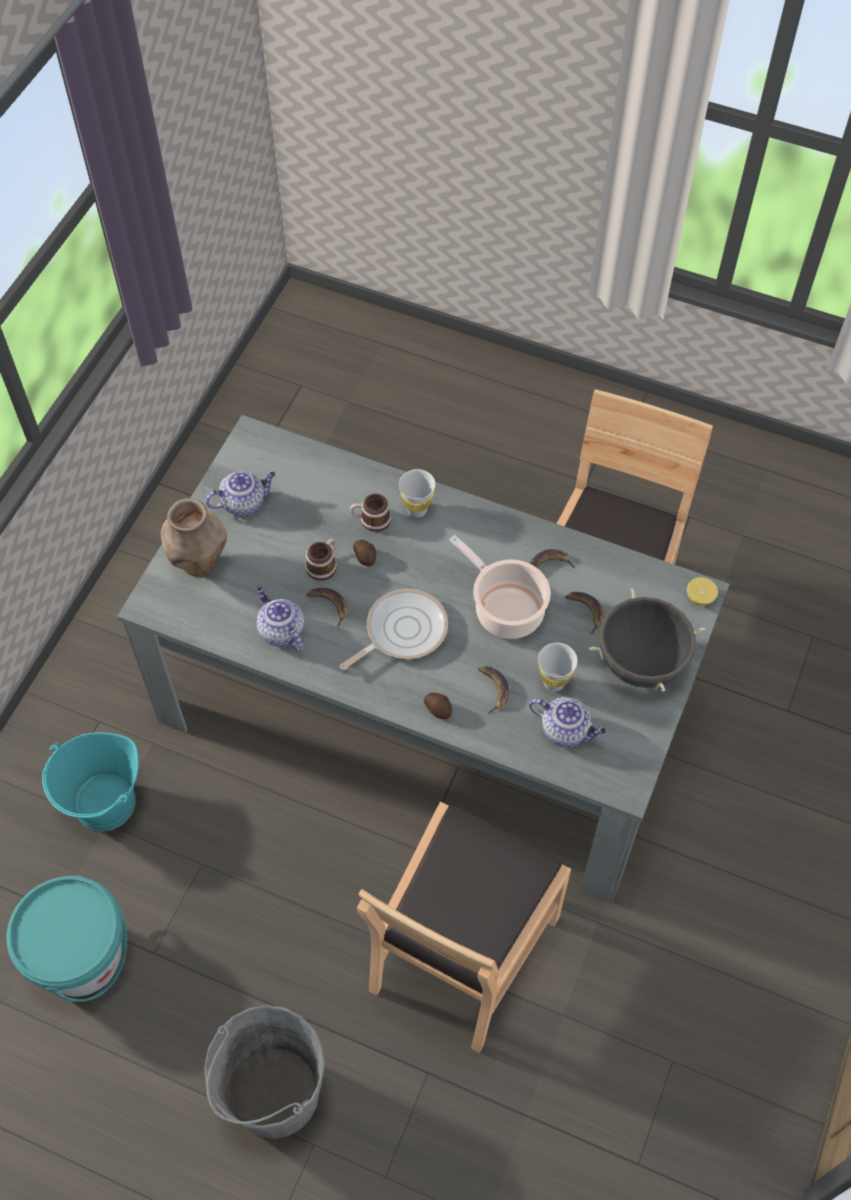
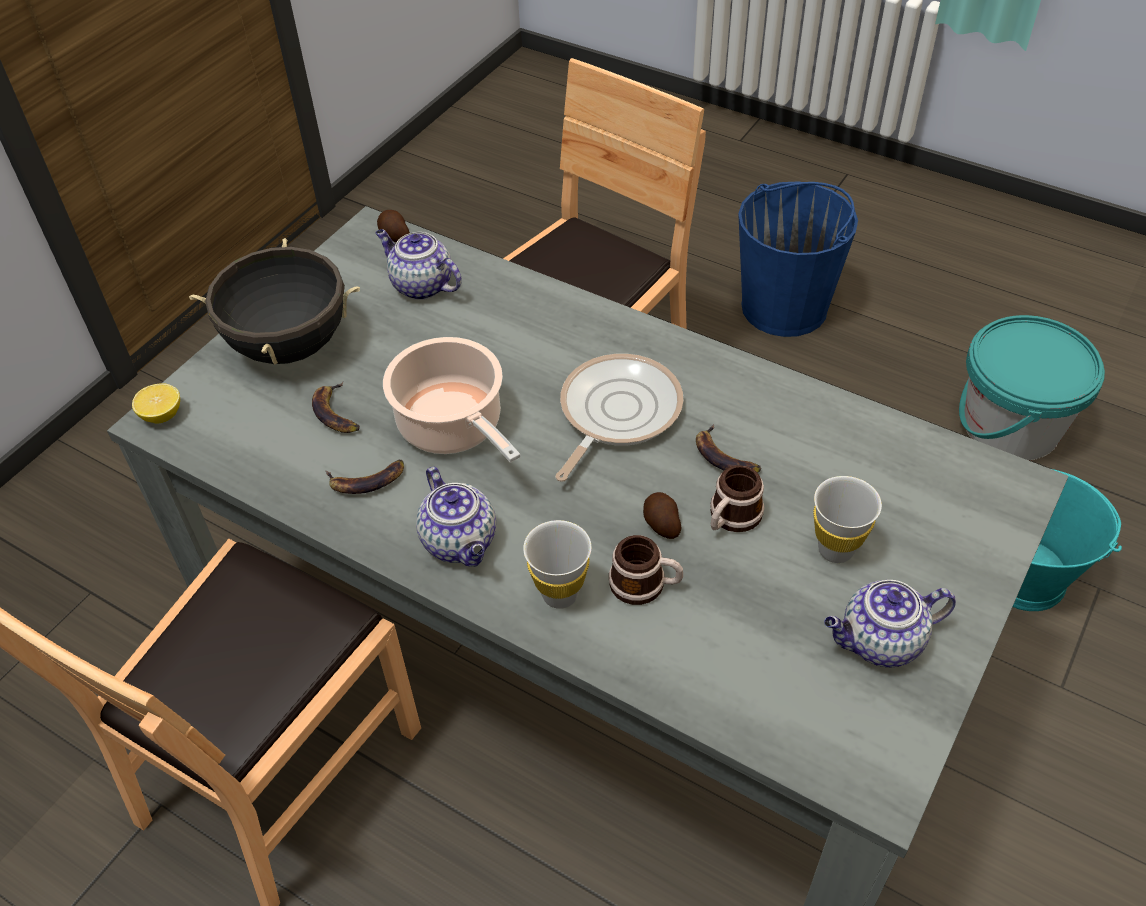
camera: 170 degrees left, 10 degrees down
brown vase [161,498,227,577] -> none
grey bucket [204,1005,325,1139] -> blue bucket [738,182,858,337]
teapot [257,587,304,651] -> teapot moved to [416,467,496,567]
frying pan [340,588,448,670] -> frying pan turned 150 degrees clockwise [555,354,684,482]
potato [424,693,452,719] -> potato moved to [377,210,410,242]
banana [478,666,509,714] -> none
white cup [538,643,578,691] -> white cup moved to [813,476,882,563]

